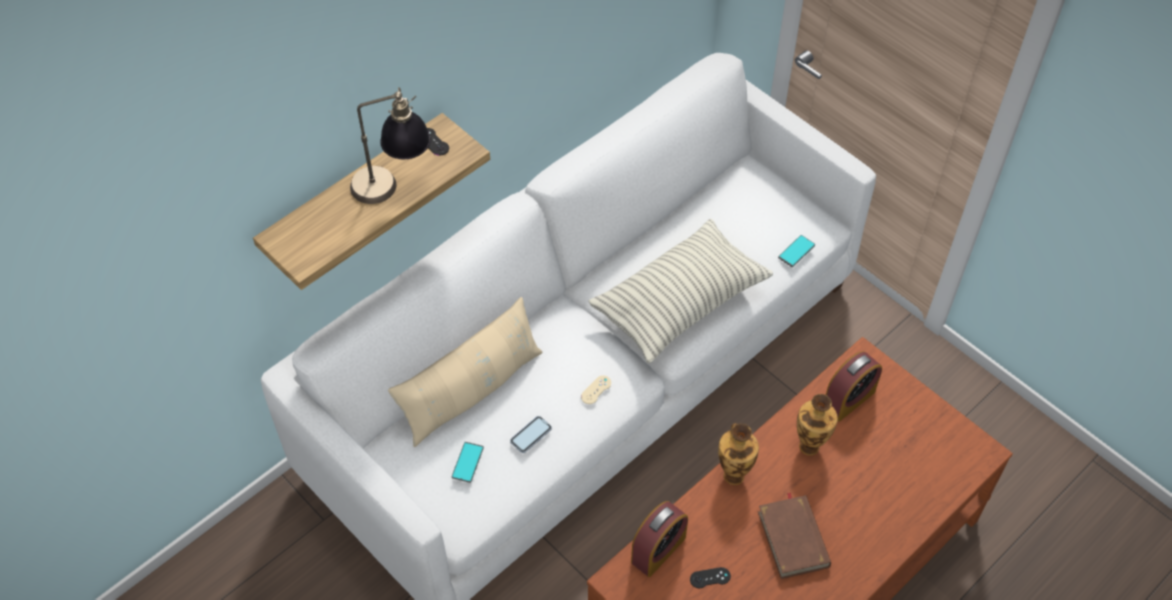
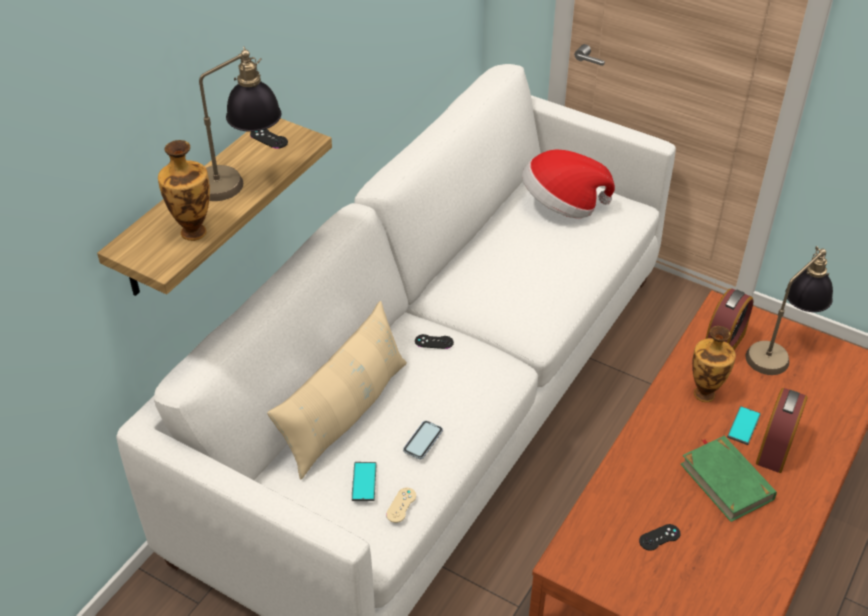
camera: 15 degrees left, 10 degrees down
beige game controller [581,375,611,404] -> beige game controller moved to [386,488,416,523]
pillow [588,219,773,364] -> none
alarm clock [631,501,688,577] -> alarm clock moved to [756,388,808,473]
vase [718,423,759,485] -> vase moved to [158,140,210,241]
brown book [758,492,831,579] -> green book [681,436,777,522]
phone [778,235,815,267] -> phone moved to [727,406,761,445]
none -> black game controller [415,334,454,349]
none -> hat [522,149,615,218]
none -> table lamp [745,246,833,375]

